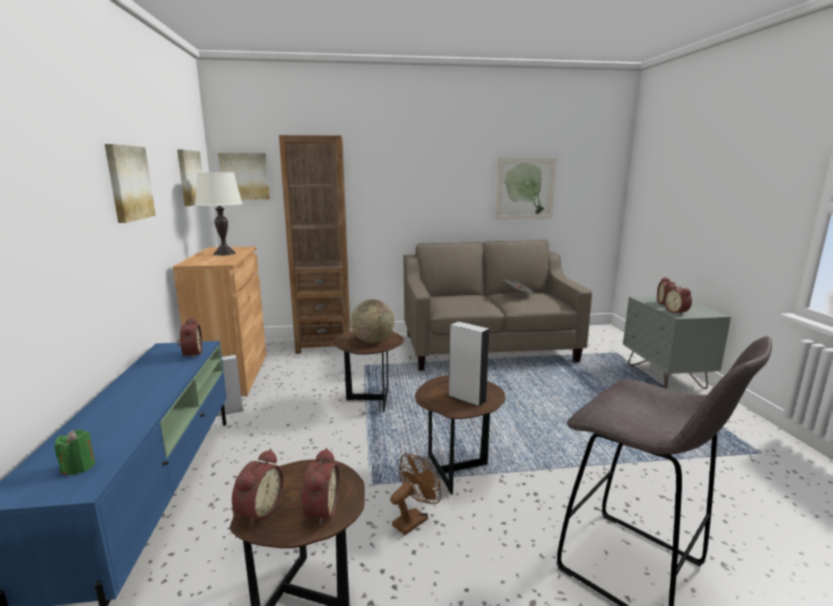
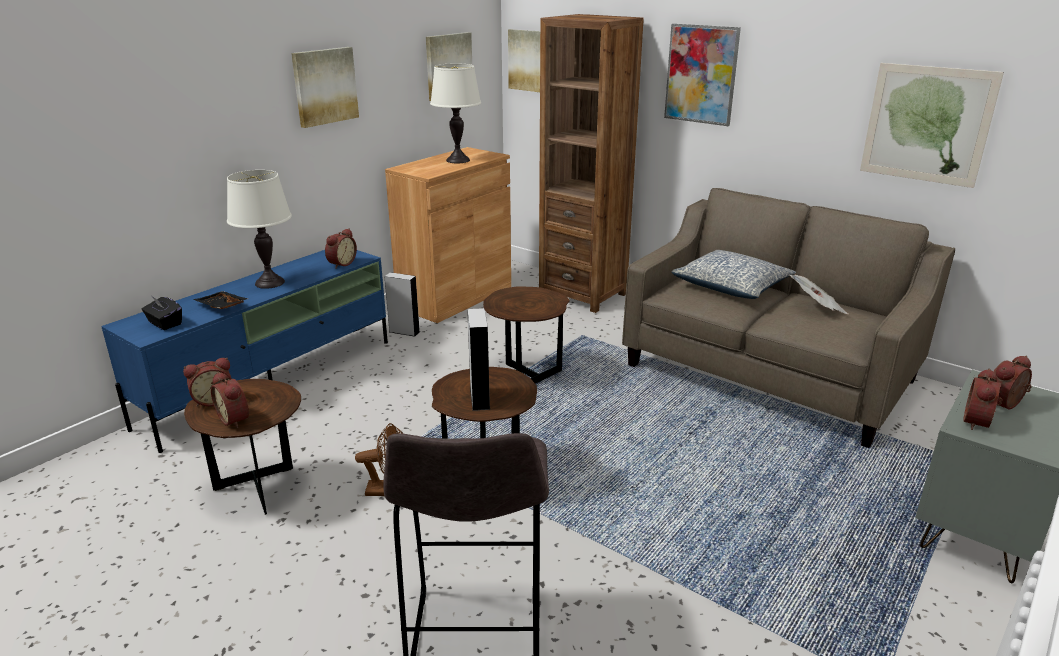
camera: 45 degrees right, 10 degrees up
green candle [55,430,95,475] -> black tissue box [142,297,182,330]
alarm clock [299,448,340,526] -> alarm clock turned 90 degrees clockwise [211,372,249,428]
globe [351,299,394,343] -> none
none -> black tray [193,291,248,309]
none -> white table lamp [227,170,292,289]
none -> picture [664,24,741,126]
none -> pillow [672,250,796,299]

